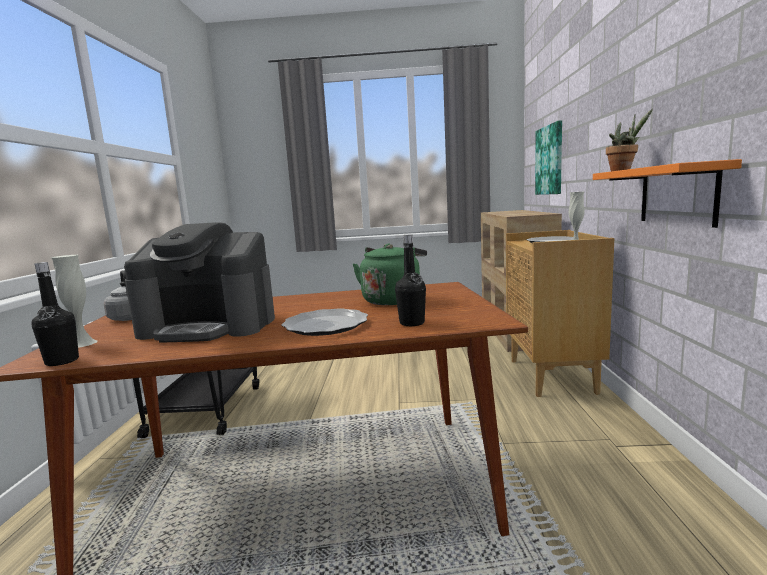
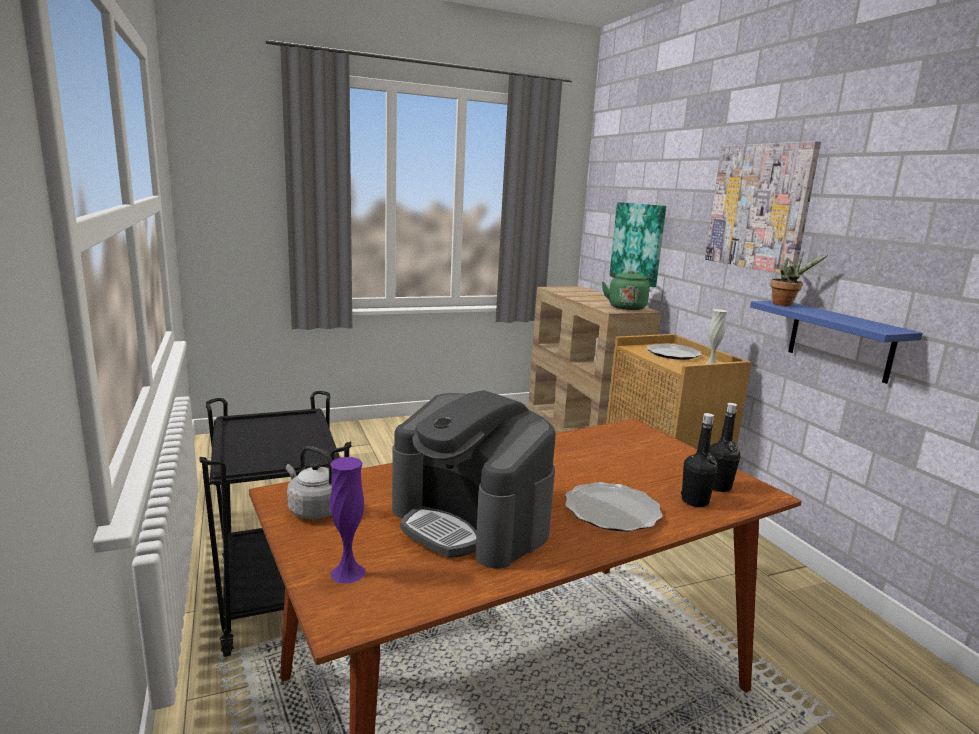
camera: 25 degrees left, 5 degrees up
black bottle [32,262,79,366] -> black bottle moved to [709,403,741,492]
white vase [51,255,98,348] -> purple vase [330,457,365,584]
coffee machine [124,222,275,342] -> coffee machine turned 60 degrees clockwise [392,390,556,569]
green kettle [353,244,427,305] -> green kettle moved to [602,270,650,310]
orange shelf [593,159,742,228] -> blue shelf [750,301,923,384]
none -> picture [705,141,821,274]

